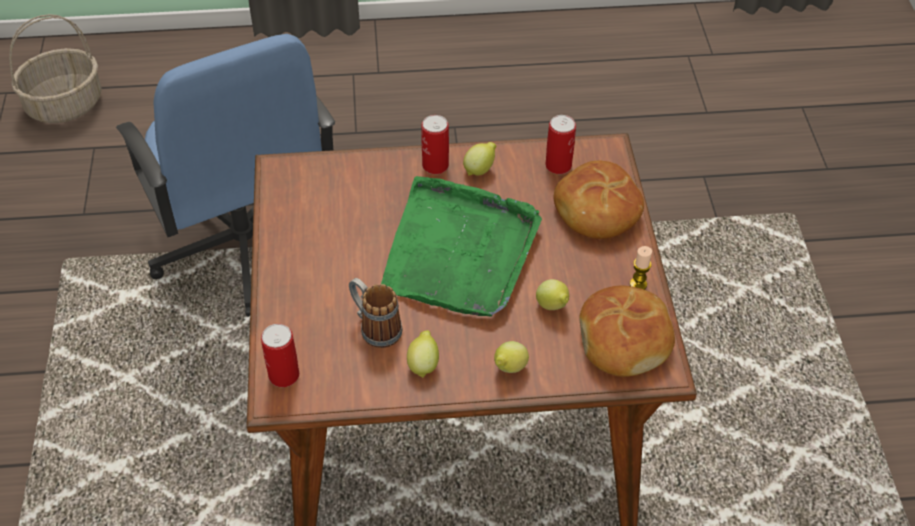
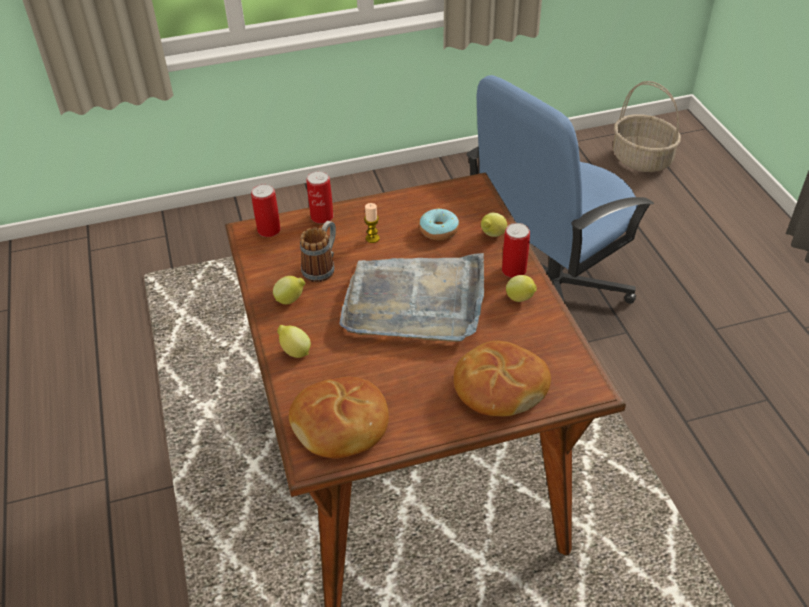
camera: 80 degrees right, 5 degrees down
green tray [380,176,542,317] -> grey tray [339,253,484,342]
lemon [536,279,569,310] -> lemon moved to [481,213,507,237]
can [545,115,576,174] -> can moved to [306,171,333,224]
candle [630,246,652,290] -> candle moved to [364,203,380,243]
none -> donut [419,208,459,240]

